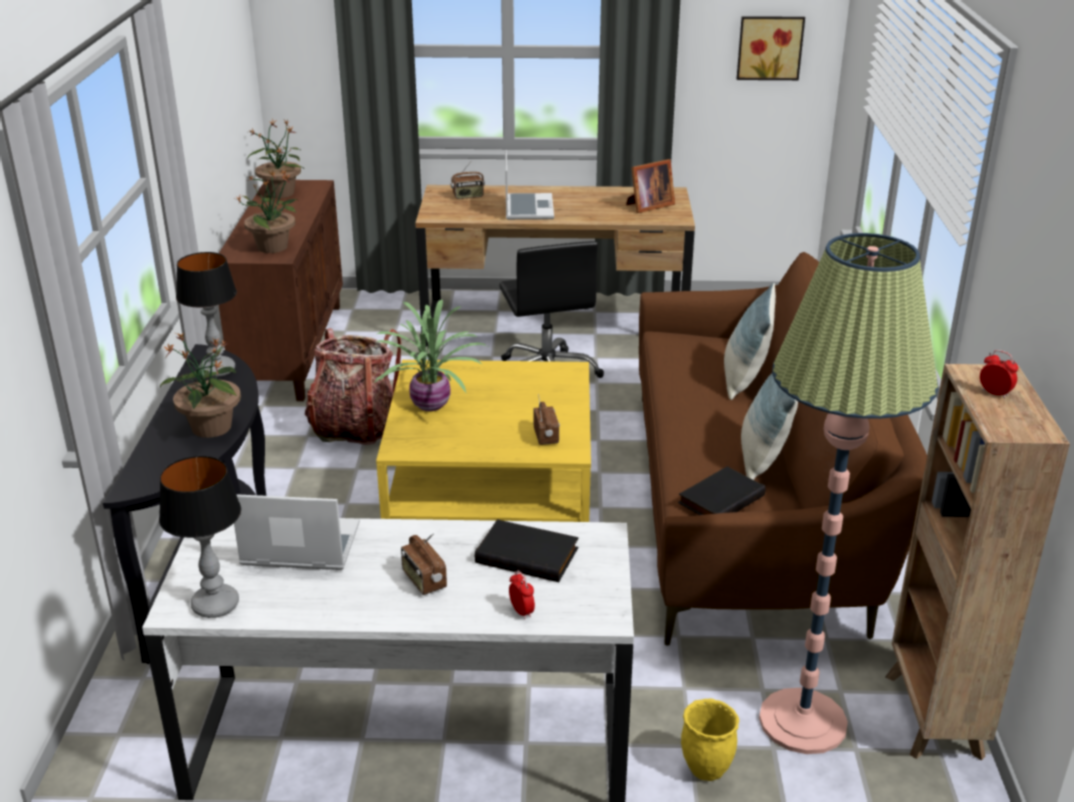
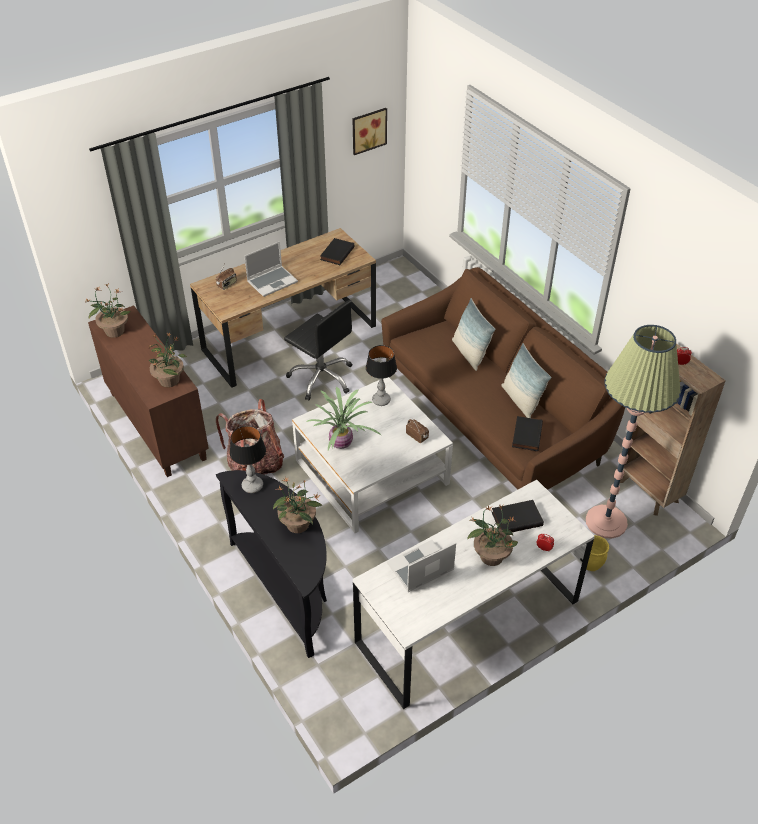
camera: 35 degrees left, 15 degrees up
table lamp [159,456,241,618] -> table lamp moved to [366,345,397,406]
yellow coffee table [376,360,591,522] -> white coffee table [292,377,453,533]
radio [401,533,447,595] -> potted plant [467,504,518,566]
laptop [505,150,554,220] -> laptop turned 90 degrees clockwise [244,241,298,297]
picture frame [626,159,675,213] -> black book [320,238,355,265]

